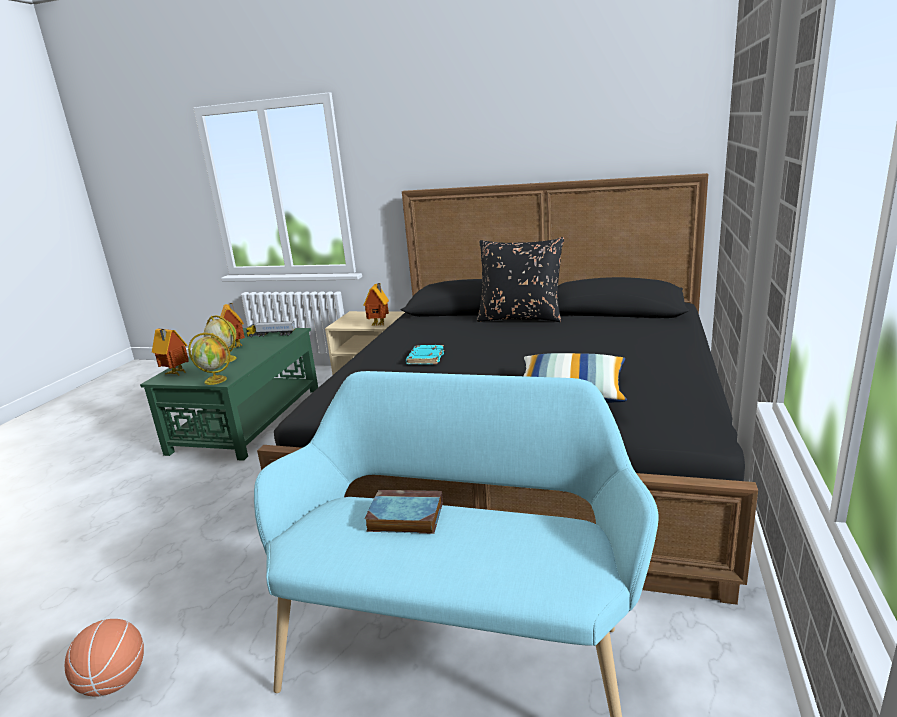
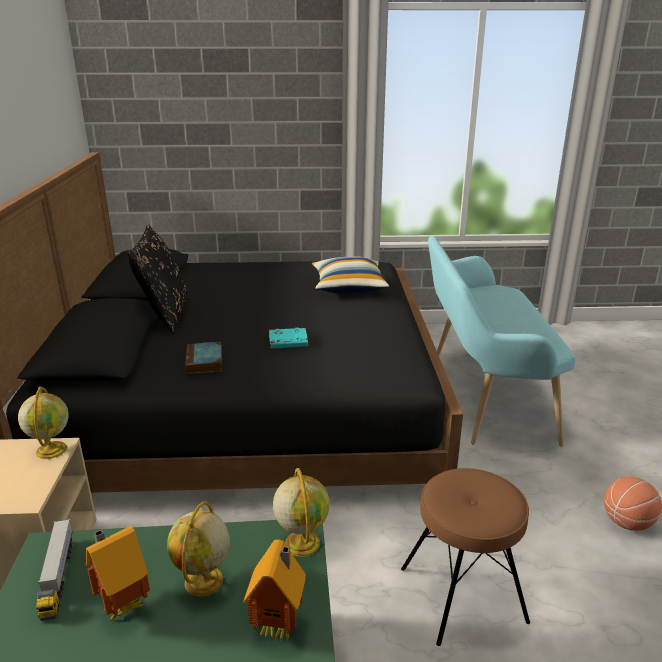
camera: 110 degrees left, 5 degrees up
toy house [363,283,389,326] -> globe [18,387,69,459]
book [365,490,443,534] -> book moved to [185,342,222,374]
none -> brown stool [401,468,530,646]

